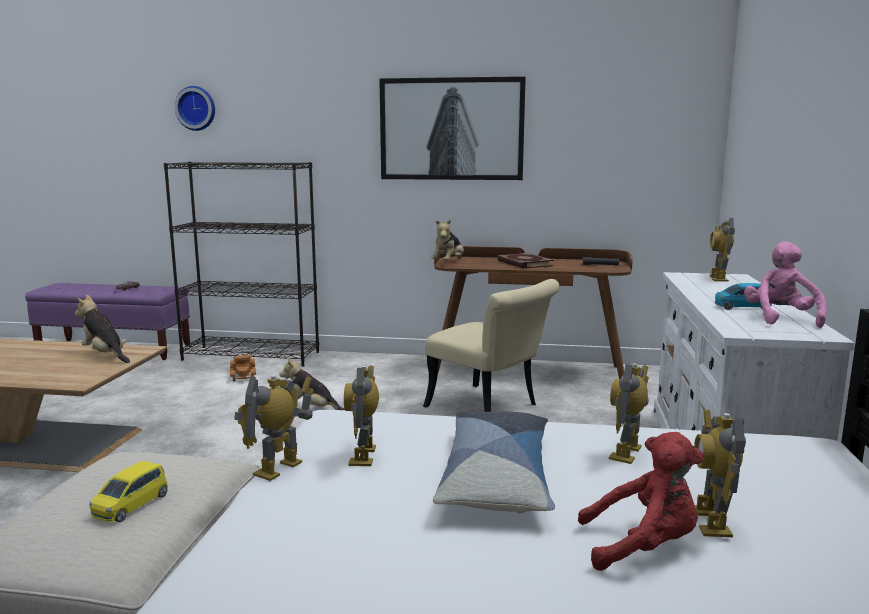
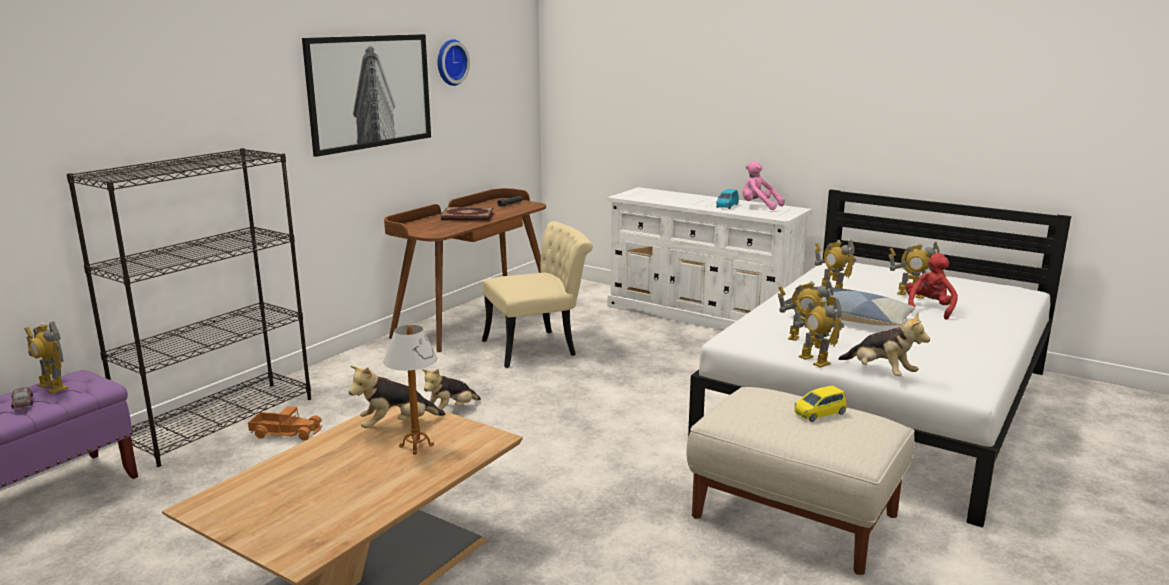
camera: 65 degrees left, 5 degrees up
yellow toy car [89,461,168,522] -> yellow toy car turned 105 degrees clockwise [794,386,846,422]
wall clock [174,86,215,131] -> wall clock moved to [437,39,470,86]
plush toy [431,219,464,261] -> plush toy moved to [838,313,930,376]
toy robot [710,218,735,282] -> toy robot moved to [24,321,69,394]
none -> table lamp [384,325,437,454]

